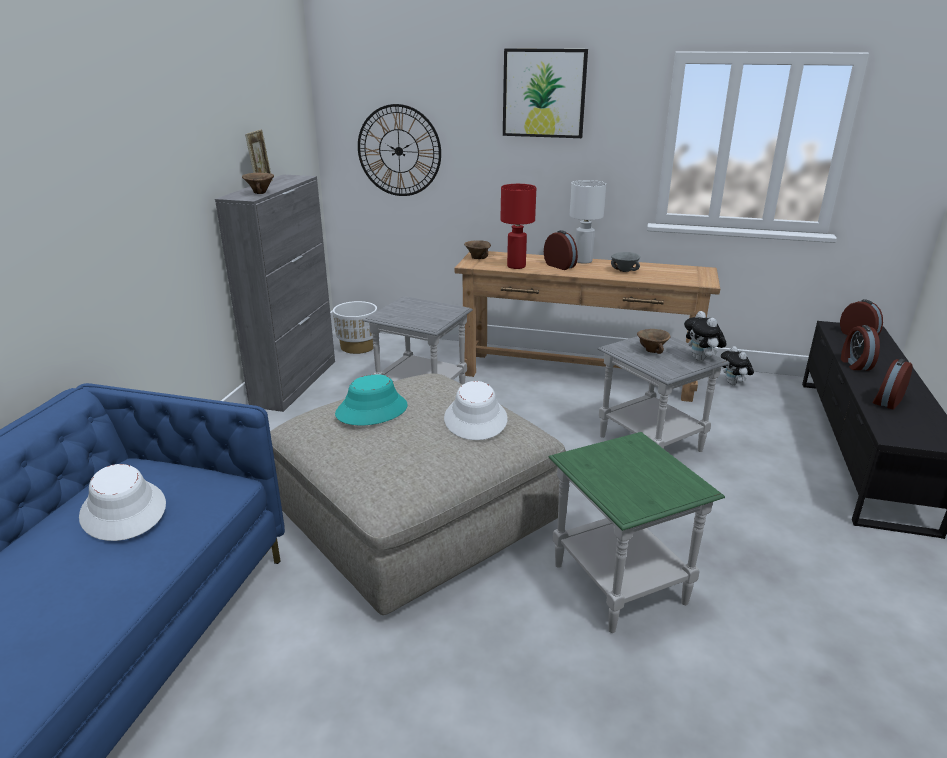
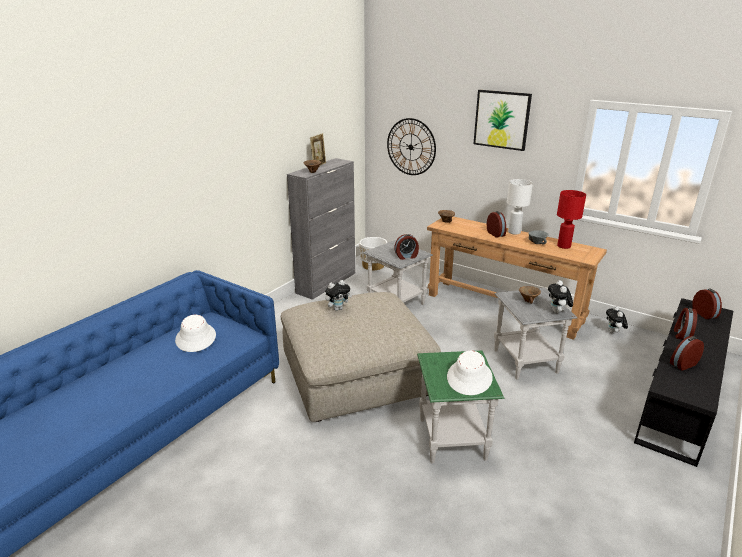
camera: 20 degrees right, 0 degrees up
turquoise hat [335,374,408,425] -> plush toy [325,280,352,311]
white hat [444,381,507,440] -> white hat moved to [447,351,493,395]
red table lamp [501,184,536,269] -> red table lamp moved to [557,190,586,249]
none -> alarm clock [394,234,419,260]

